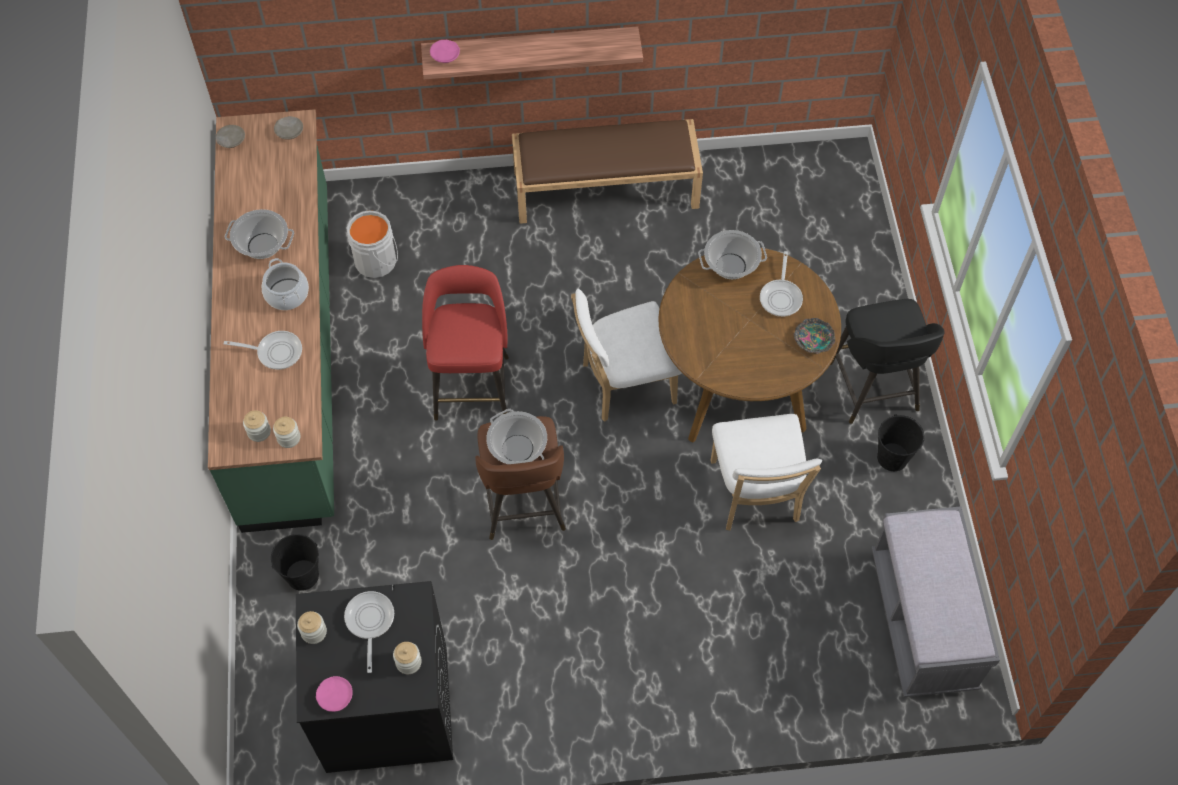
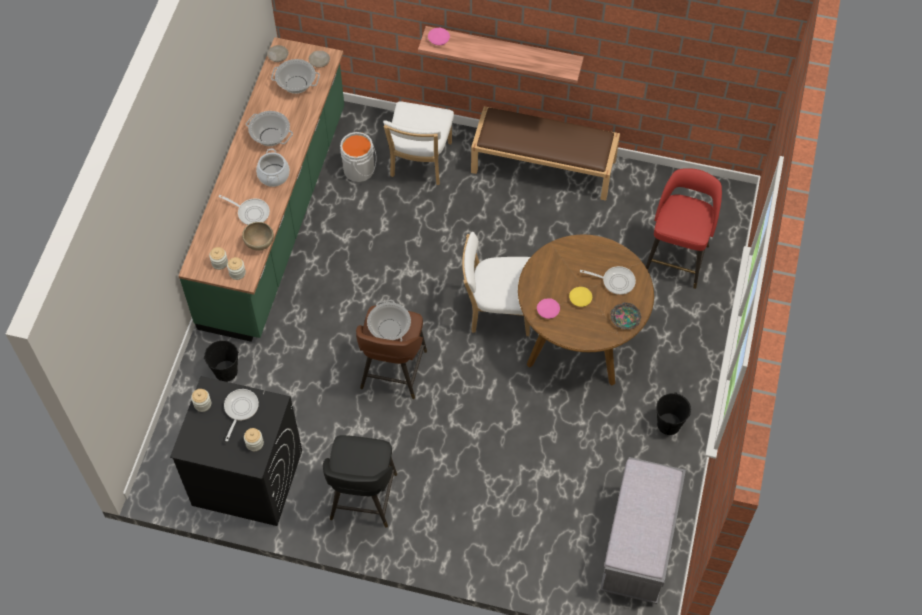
camera: 20 degrees right, 0 degrees up
pink plate [316,676,353,712] -> pink plate moved to [537,298,560,319]
red stool [422,265,509,421] -> red stool moved to [646,168,722,289]
cooking pot [698,230,767,279] -> cooking pot moved to [271,59,320,94]
white chair [711,414,822,530] -> white chair moved to [383,101,454,185]
frying pan [760,251,803,317] -> frying pan turned 105 degrees counterclockwise [580,266,636,295]
black stool [830,299,945,424] -> black stool moved to [323,435,397,528]
none -> brown bowl [242,222,274,251]
none -> yellow plate [569,287,592,307]

